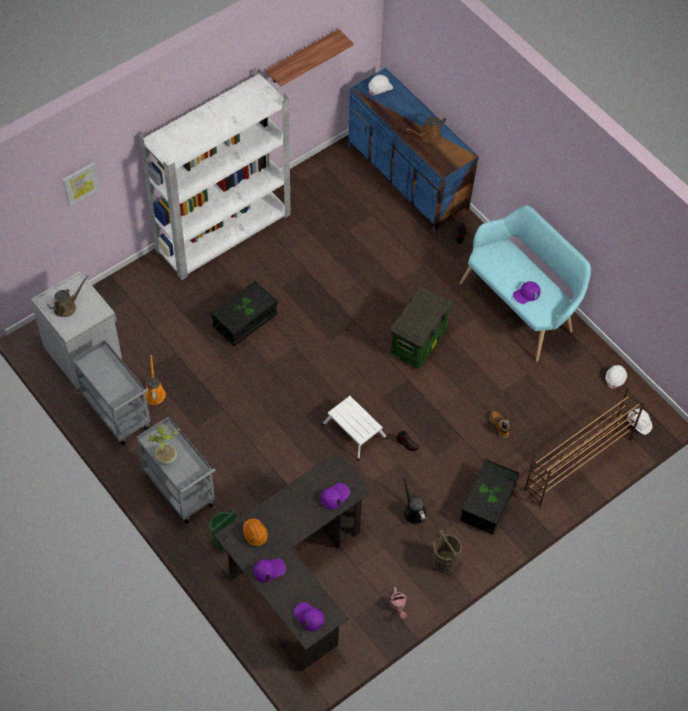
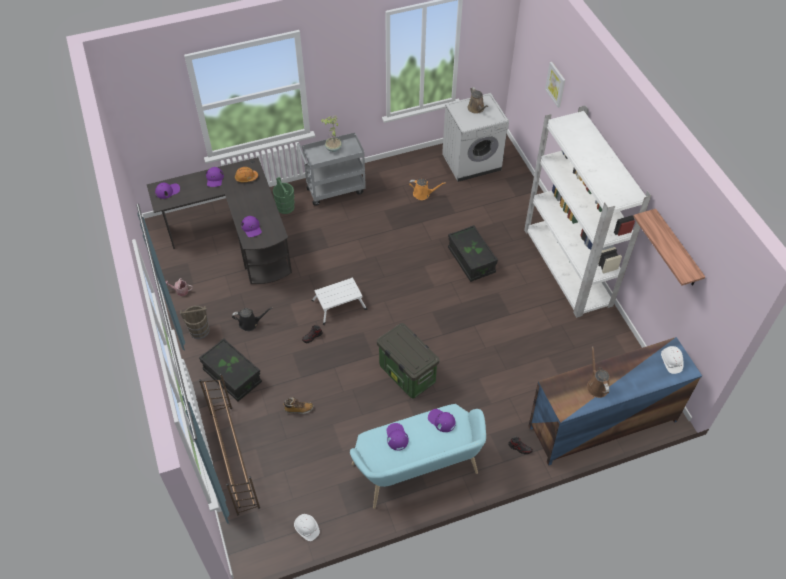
camera: 110 degrees right, 5 degrees down
grey cart [73,340,150,445] -> none
white hard hat [628,409,653,435] -> none
none -> purple cap [428,409,456,432]

